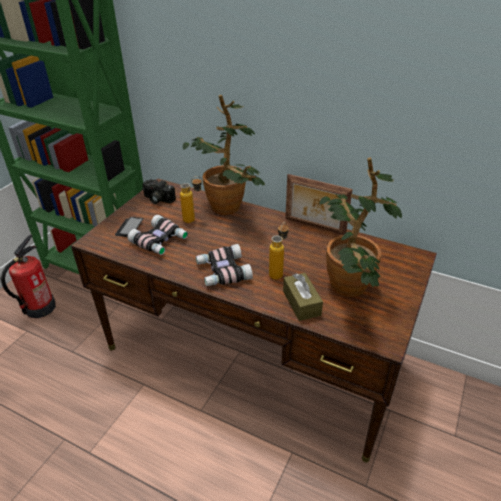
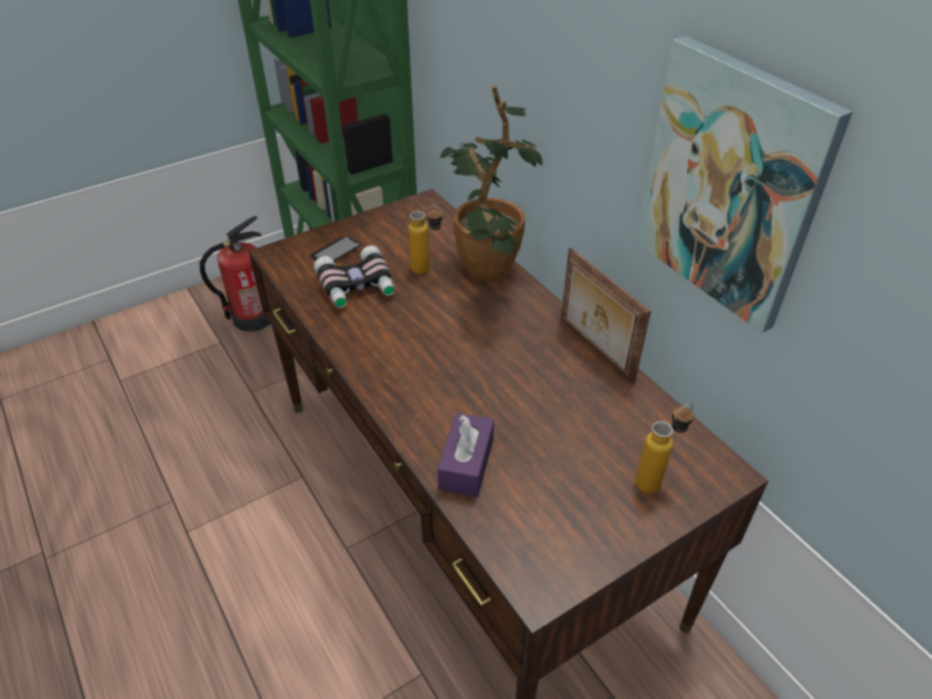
camera: 30 degrees right, 5 degrees up
camera [142,179,176,204] -> none
binoculars [196,244,253,286] -> none
bottle [269,222,289,280] -> bottle moved to [635,404,694,494]
brown tissue box [283,273,323,321] -> purple tissue box [438,413,494,497]
potted plant [319,157,402,297] -> none
none -> picture [636,36,853,333]

